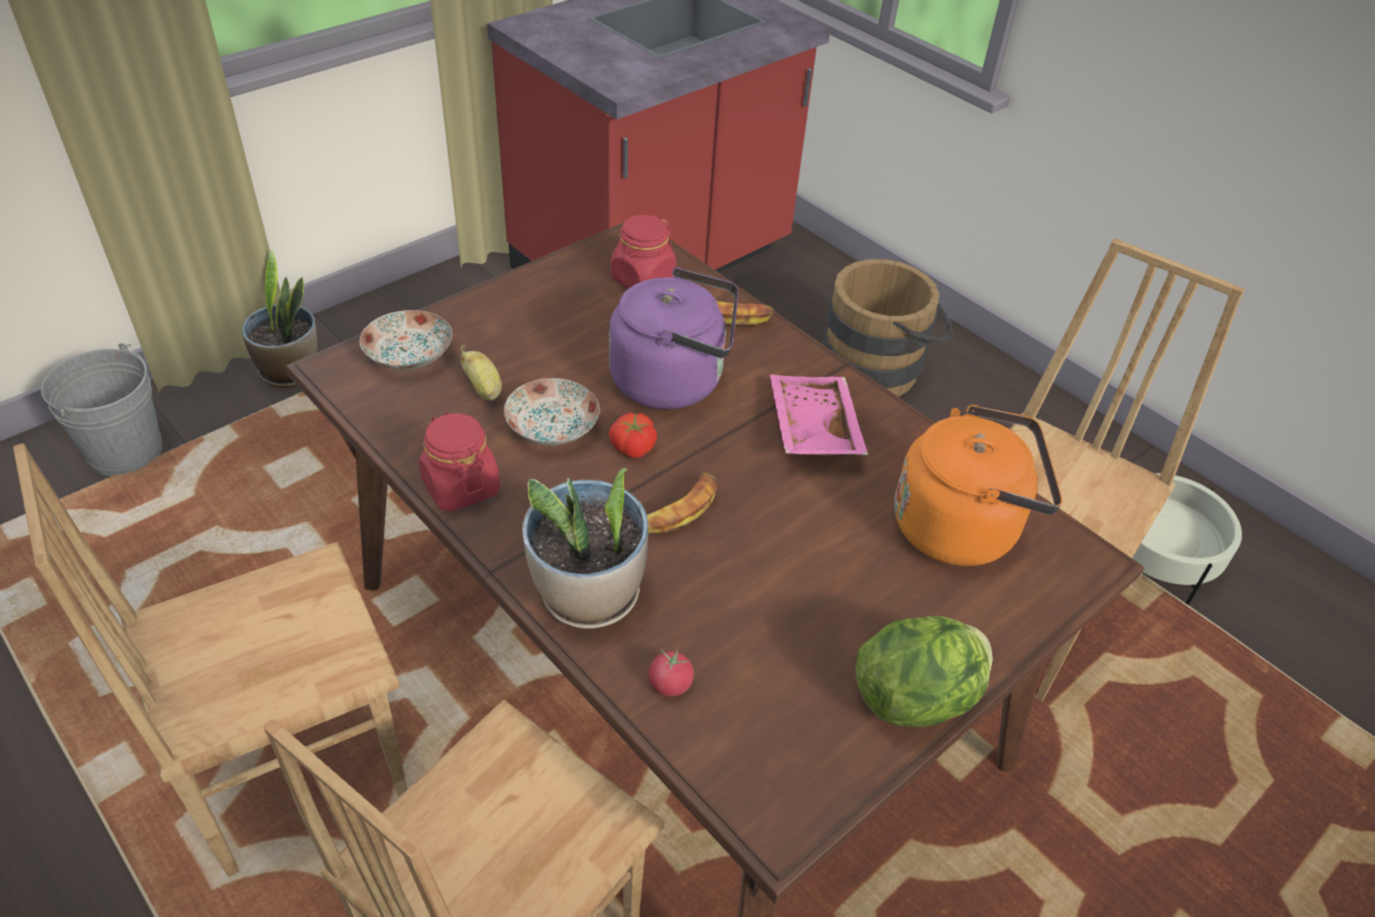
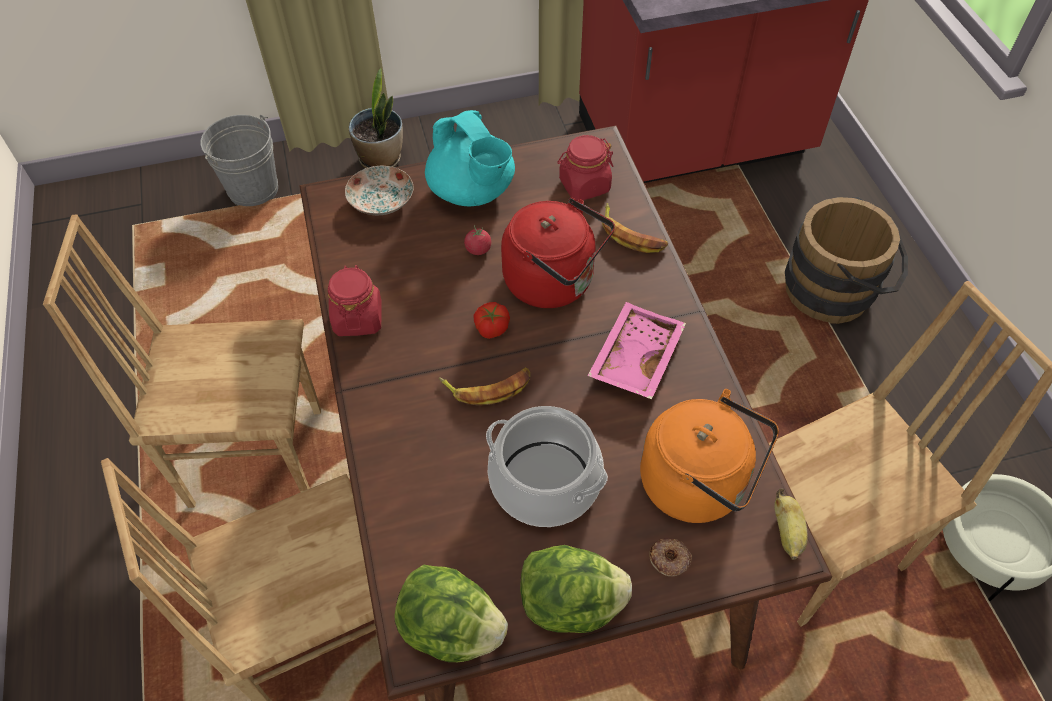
camera: 30 degrees right, 10 degrees up
banana [459,345,502,400] -> banana moved to [774,488,808,560]
plate [504,378,600,445] -> none
potted plant [522,468,648,629] -> none
purple kettle [609,267,739,409] -> red kettle [501,197,615,308]
tomato [649,648,694,697] -> tomato moved to [464,225,491,255]
none -> lettuce [394,565,508,662]
none -> turquoise teapot [425,110,515,206]
none -> cooking pot [486,406,608,527]
none -> donut [649,538,692,576]

